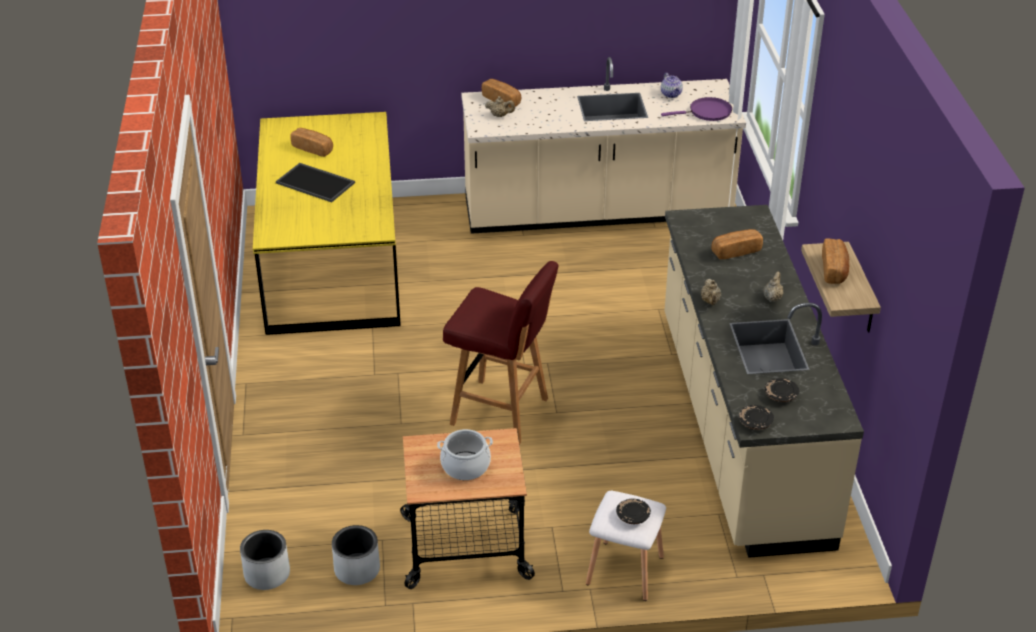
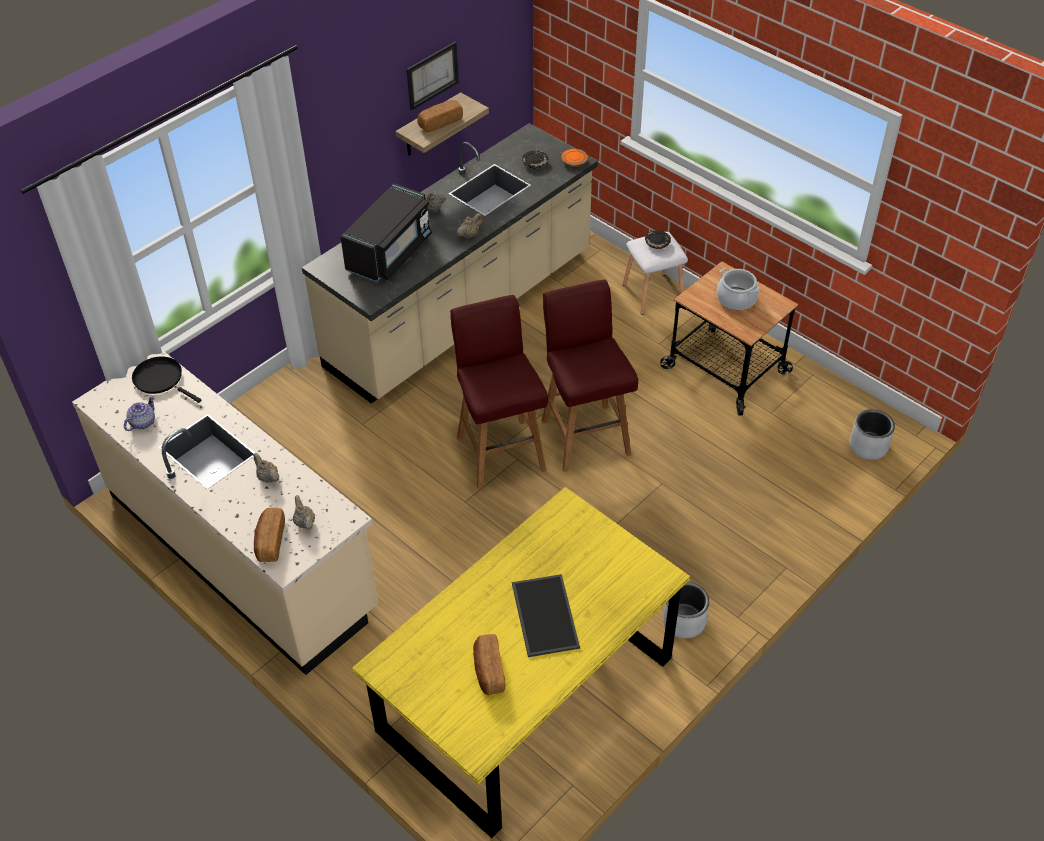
camera: 130 degrees left, 10 degrees up
grey planter [332,525,380,585] -> grey planter moved to [663,582,709,638]
purple frying pan [661,97,732,121] -> black frying pan [132,356,202,403]
bread [711,229,763,259] -> black microwave [340,183,432,282]
black plate [739,405,774,430] -> orange plate [561,149,588,167]
none -> beige teapot [253,453,279,483]
none -> picture [407,42,459,111]
none -> red stool [450,295,548,489]

